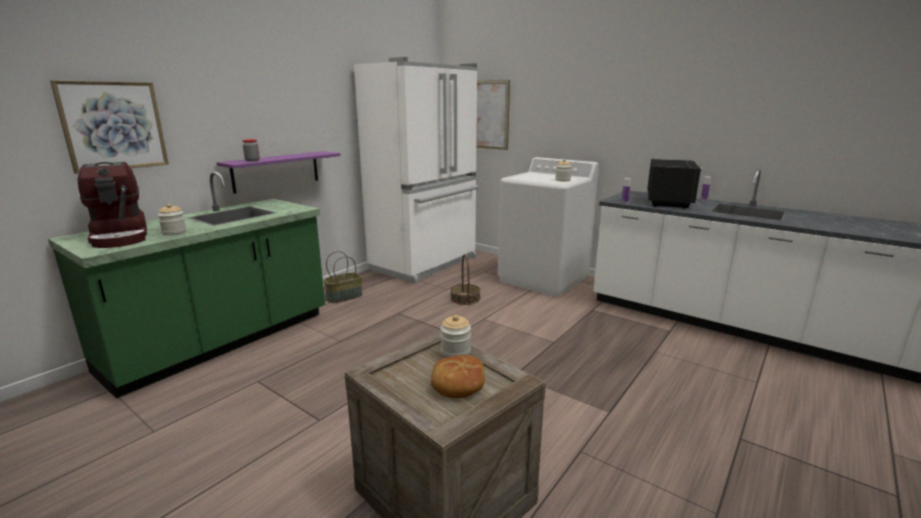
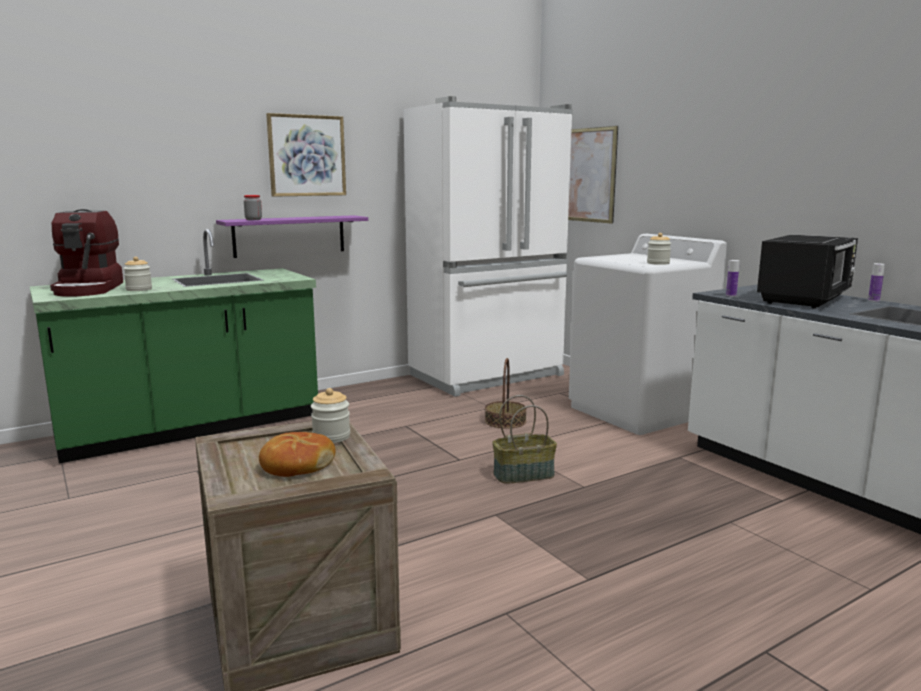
camera: 20 degrees right, 5 degrees down
picture [50,80,169,174] -> picture moved to [266,113,346,197]
basket [324,251,363,303] -> basket moved to [492,395,557,484]

